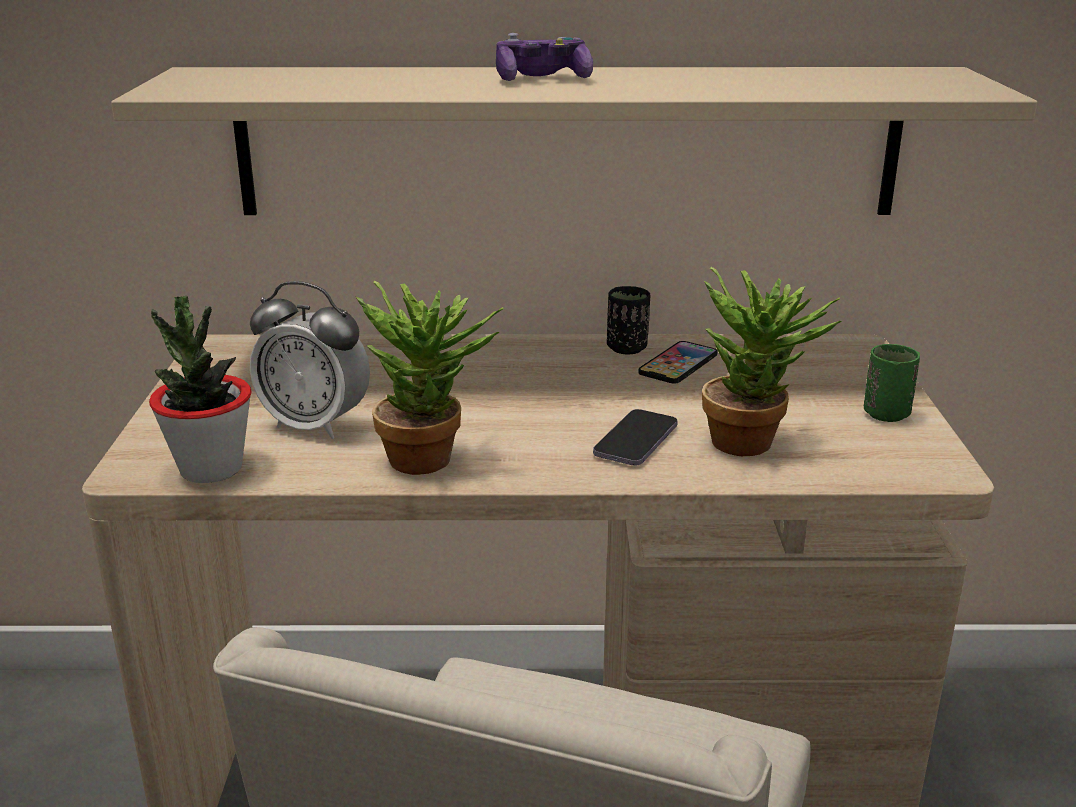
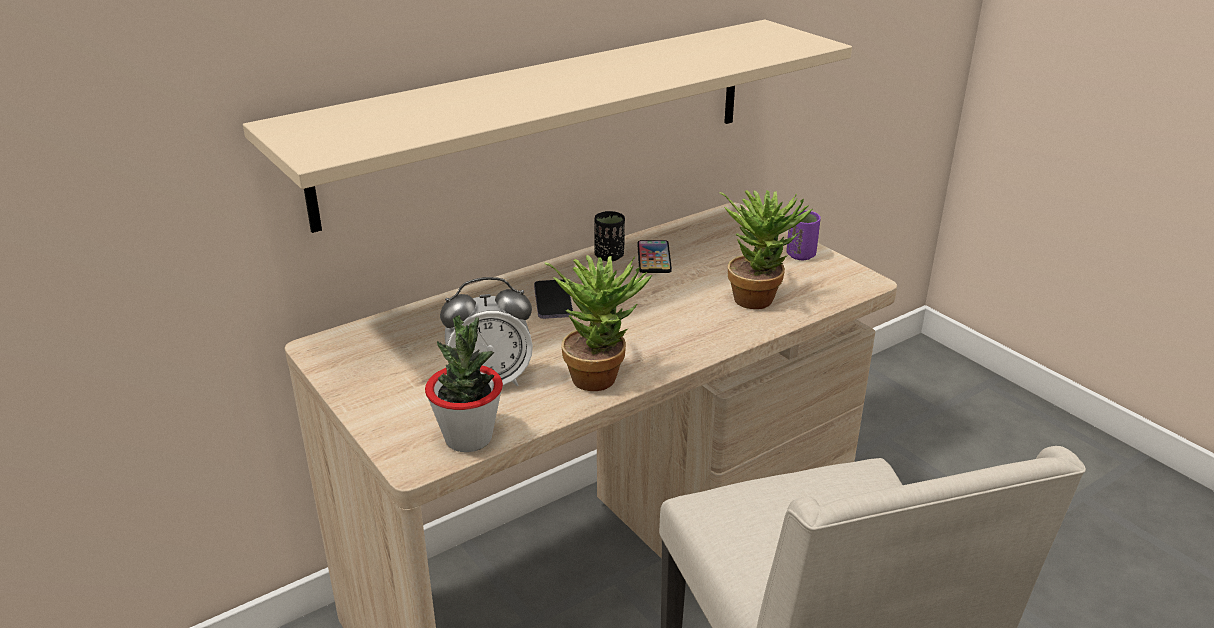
camera: 35 degrees left, 5 degrees up
game controller [496,33,593,81] -> none
phone [593,409,678,466] -> phone moved to [534,279,573,319]
green cup [864,344,920,422] -> purple cup [786,210,821,260]

